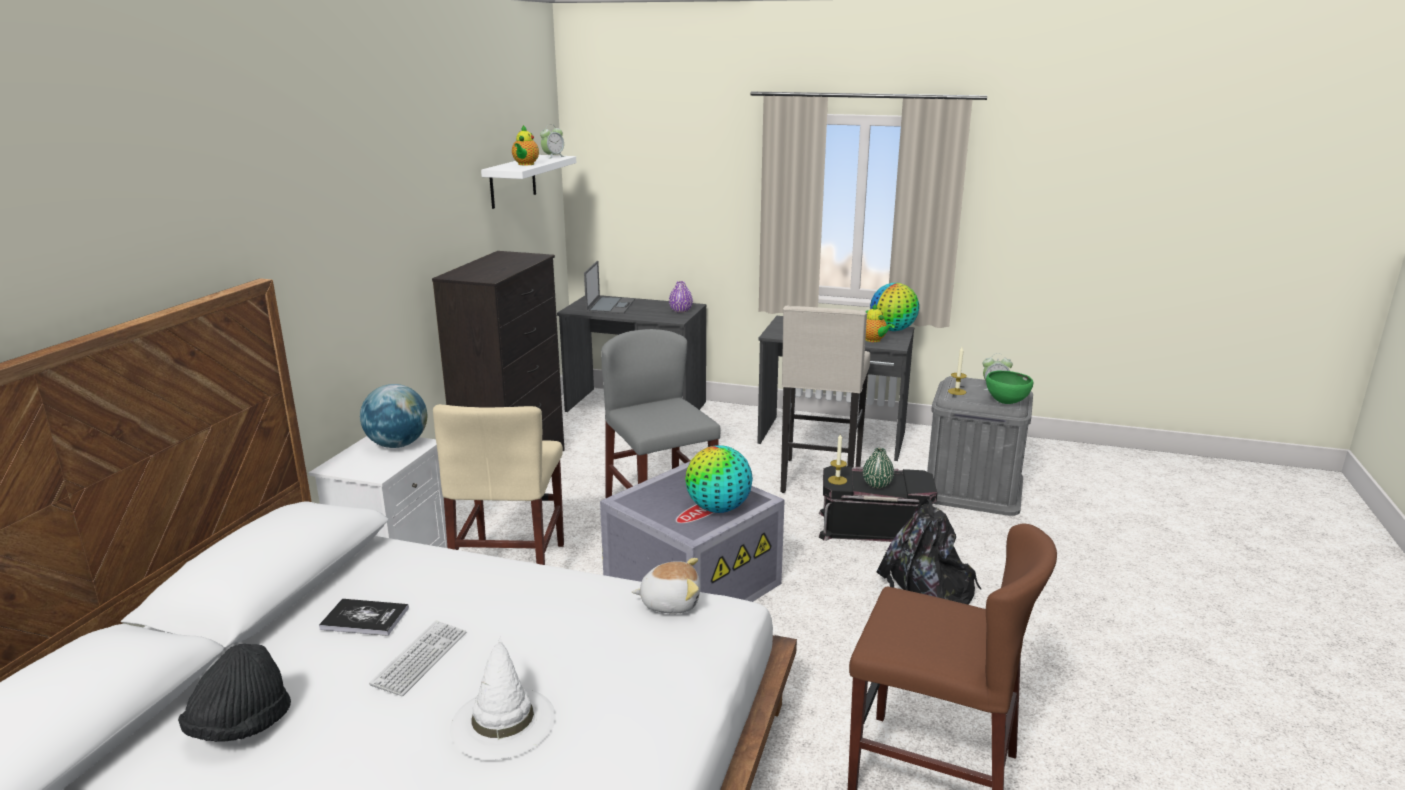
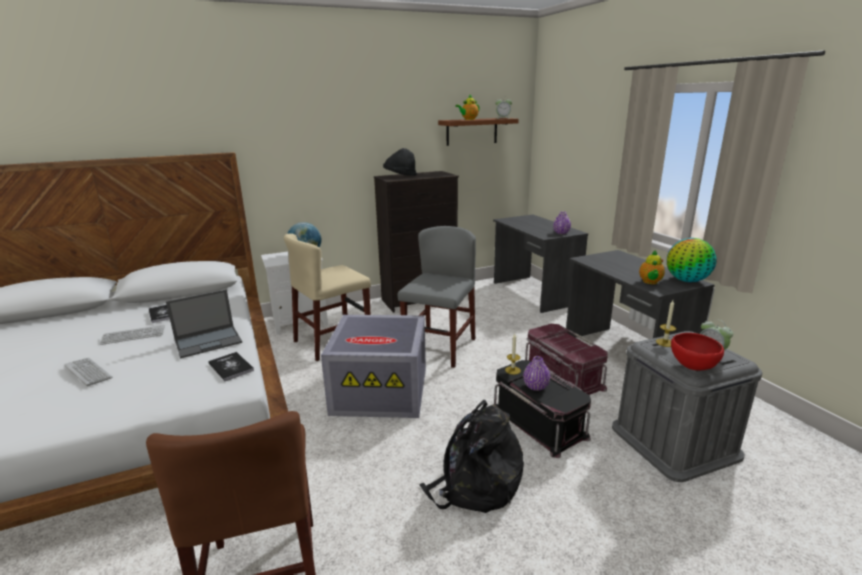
camera: 50 degrees right, 0 degrees up
black hat [178,644,291,742] -> black hat moved to [383,148,417,176]
white hat [450,636,556,760] -> keyboard [64,358,113,386]
white shelf [481,155,576,209] -> brown shelf [438,118,519,146]
laptop [584,261,635,314] -> laptop moved to [166,289,242,358]
plush toy [632,558,700,613] -> book [208,352,254,381]
globe [685,445,753,513] -> none
beige stool [781,306,870,493] -> red storage box [525,324,608,395]
green vase [863,448,894,488] -> purple vase [523,356,550,391]
green bowl [986,370,1033,404] -> red bowl [671,333,724,370]

